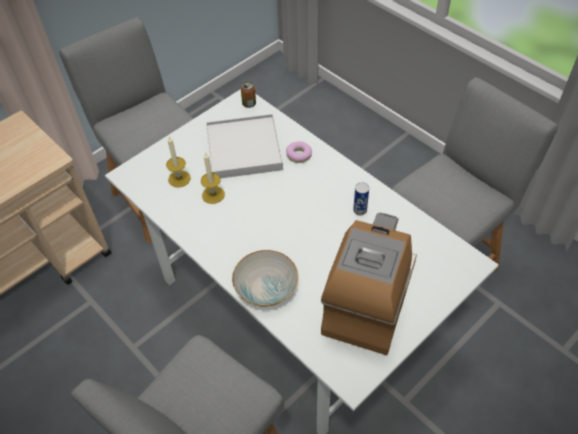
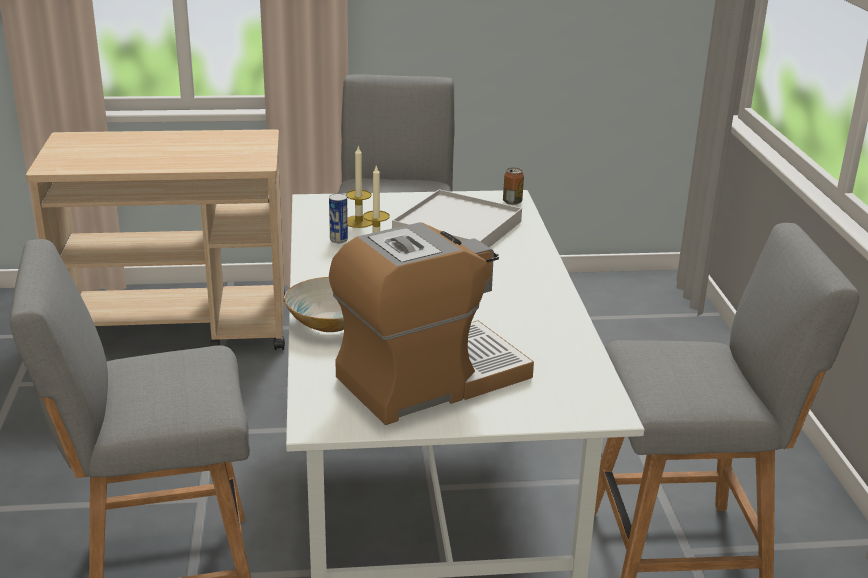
camera: 35 degrees right, 25 degrees down
donut [286,141,312,163] -> none
can [353,182,369,216] -> can moved to [329,193,348,243]

